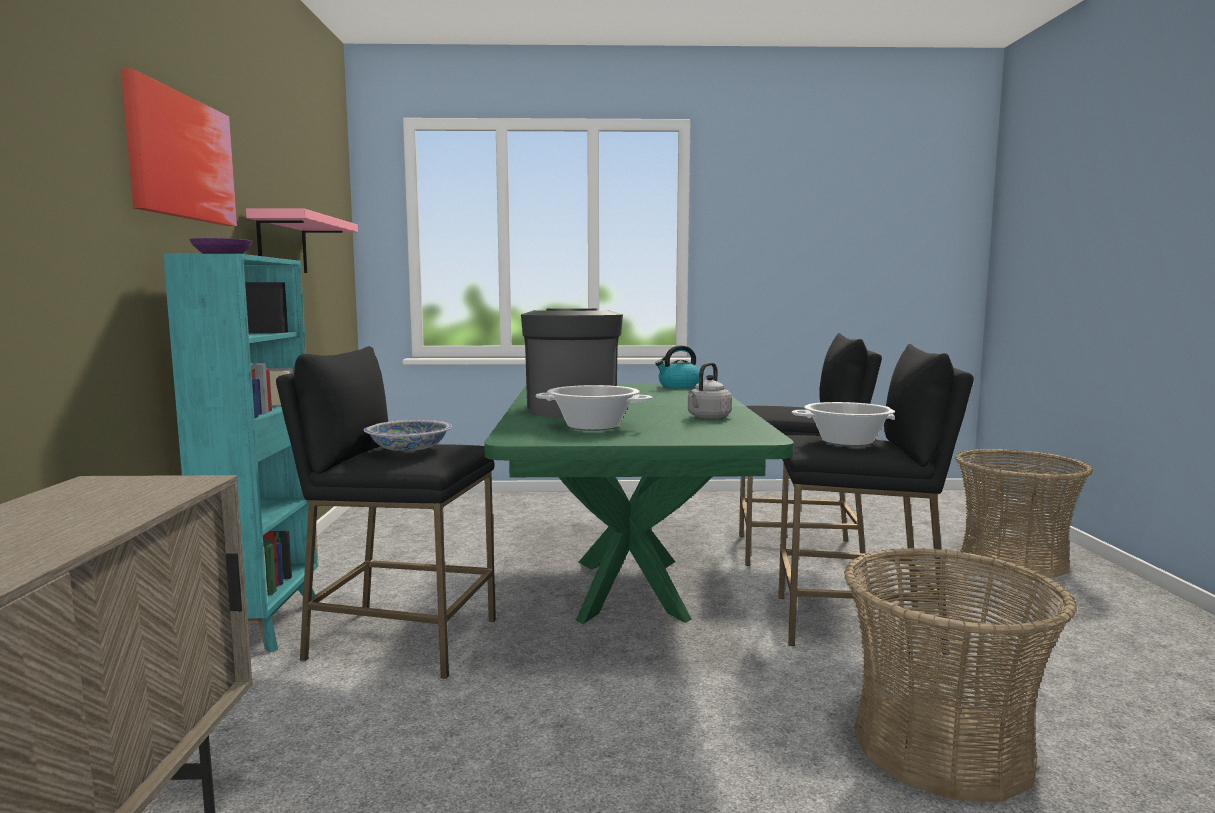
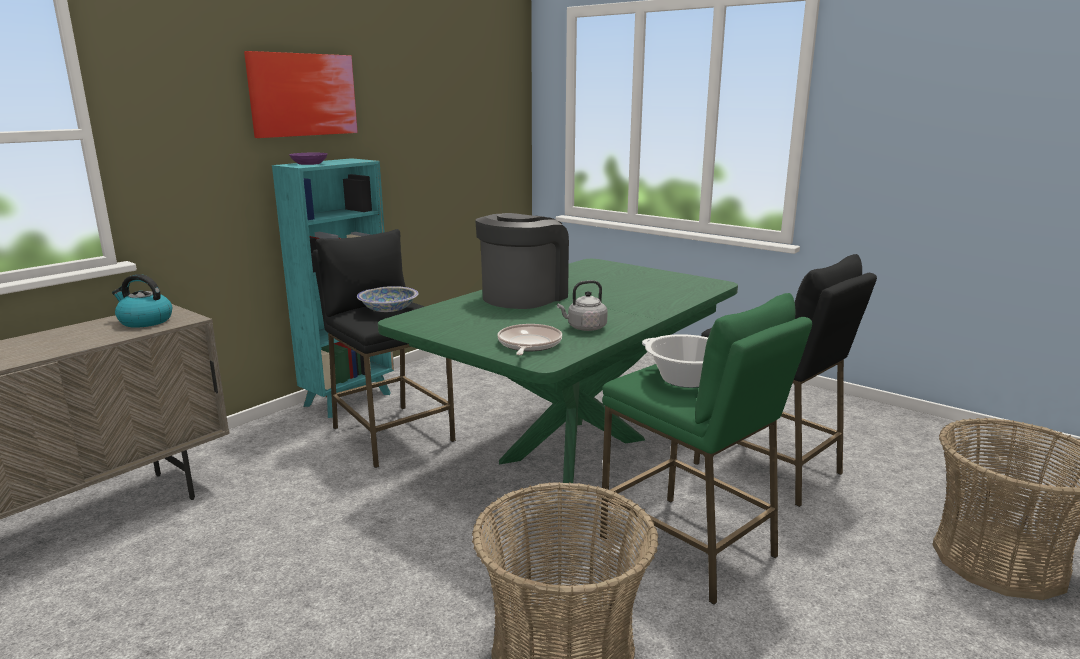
camera: 40 degrees right, 10 degrees up
pink shelf [246,208,358,273] -> none
cooking pot [536,385,652,431] -> none
kettle [655,345,700,389] -> kettle moved to [112,274,172,328]
black stool [778,344,974,655] -> green stool [600,293,812,604]
none -> frying pan [497,324,562,355]

